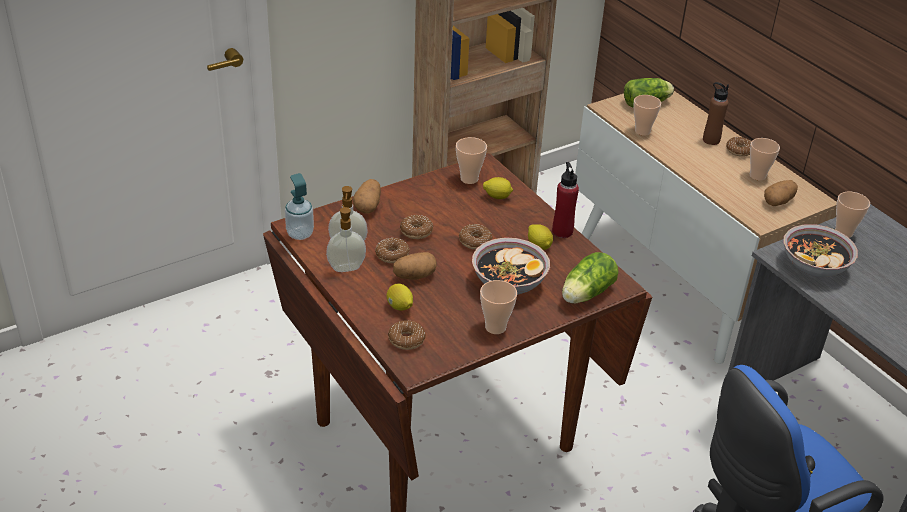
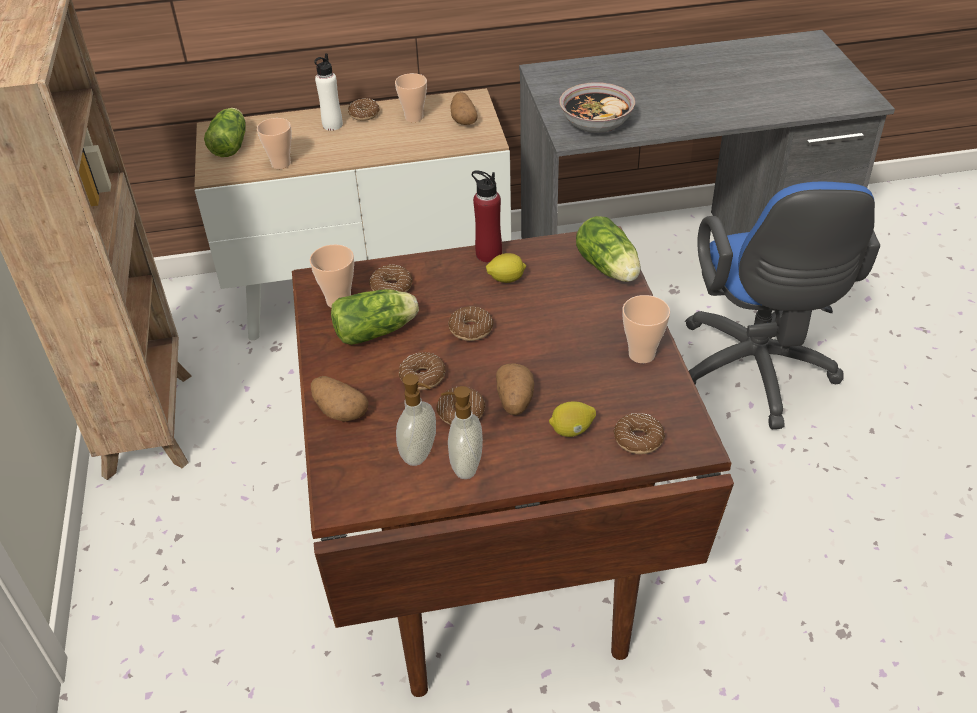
camera: 65 degrees left, 5 degrees up
soap dispenser [285,173,314,240] -> none
bowl [472,237,550,294] -> none
lemon [483,177,513,199] -> donut [369,264,413,292]
brown bottle [703,82,729,145] -> white bottle [314,53,343,131]
cup [835,192,870,238] -> none
none -> lettuce [331,289,419,345]

